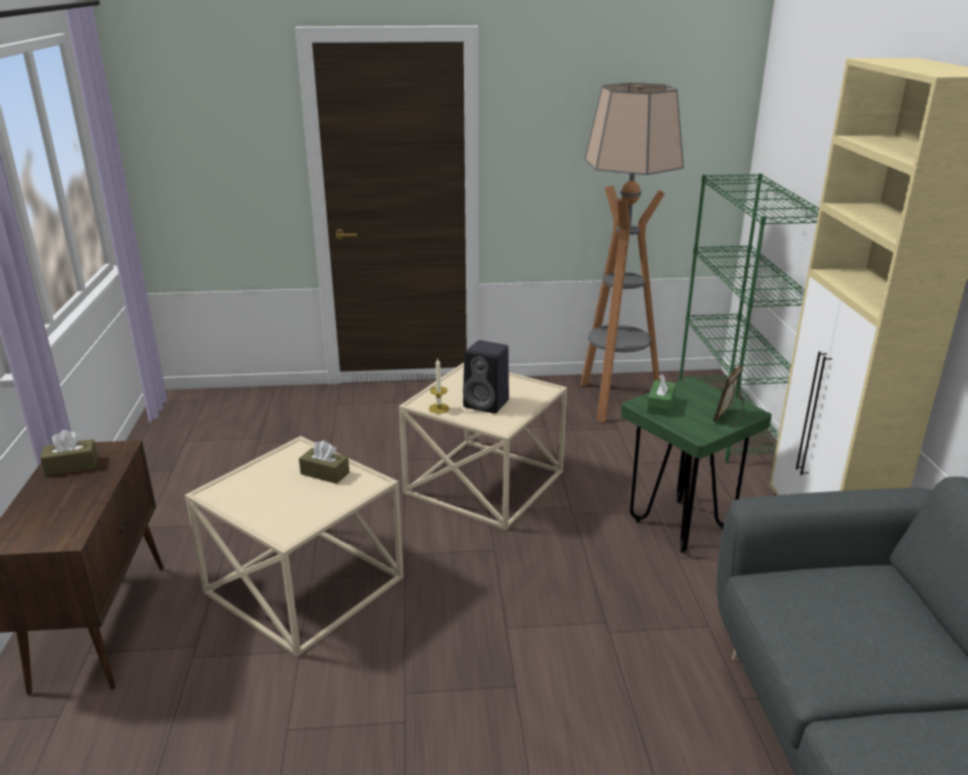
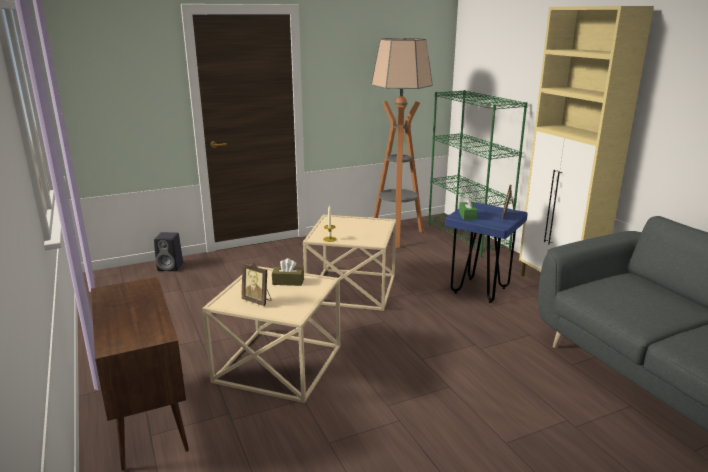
camera: 20 degrees left, 5 degrees down
brown tissue box [40,430,98,476] -> none
black speaker [463,340,509,414] -> black speaker moved to [154,232,183,271]
green stool [621,377,772,553] -> blue stool [445,202,528,303]
none -> picture frame [241,262,271,306]

